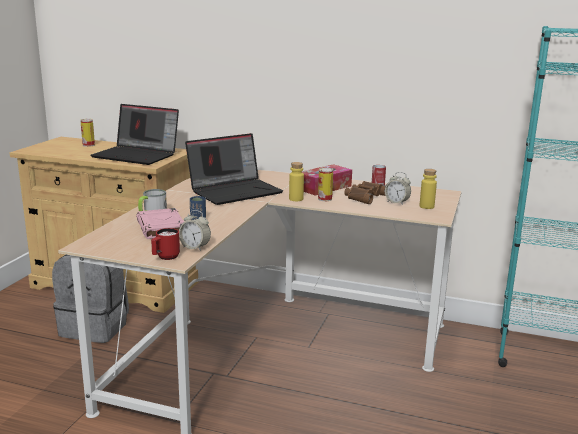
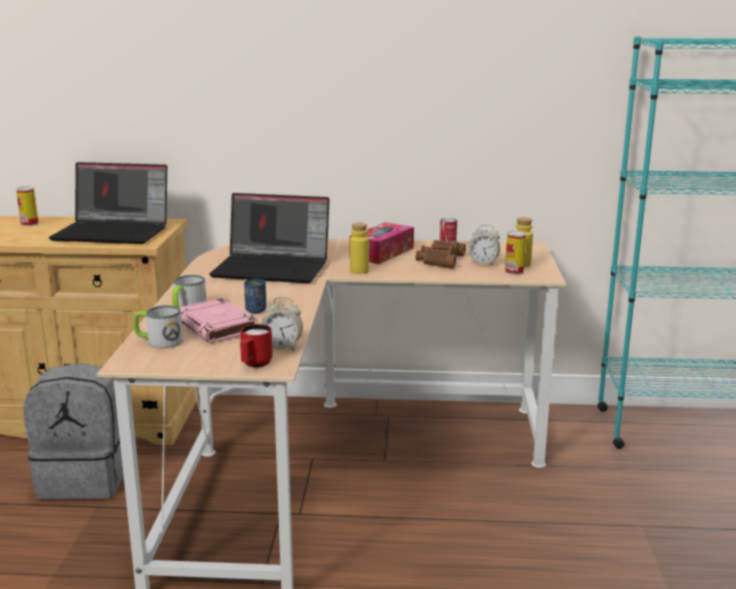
camera: 15 degrees left, 0 degrees up
laptop [185,133,283,205] -> laptop turned 60 degrees clockwise [209,193,330,283]
can [318,168,333,201] -> can moved to [505,231,526,275]
none -> mug [134,305,183,349]

